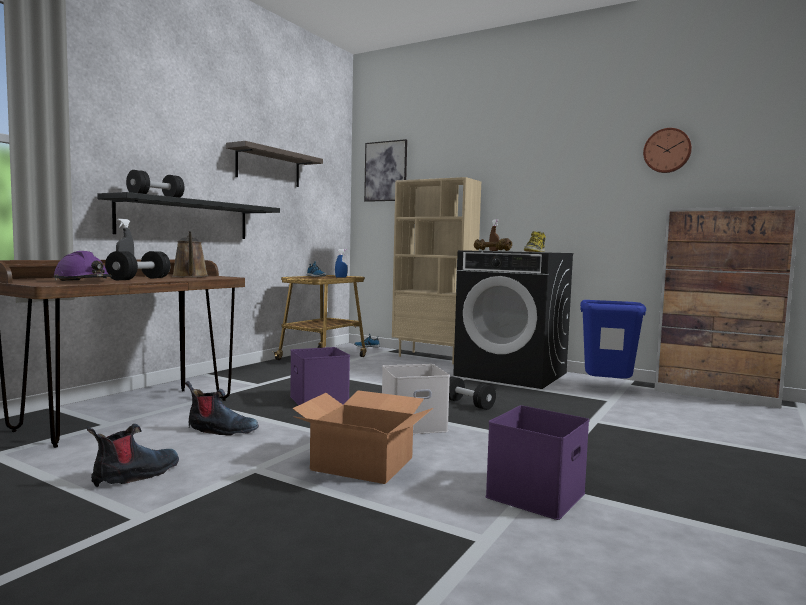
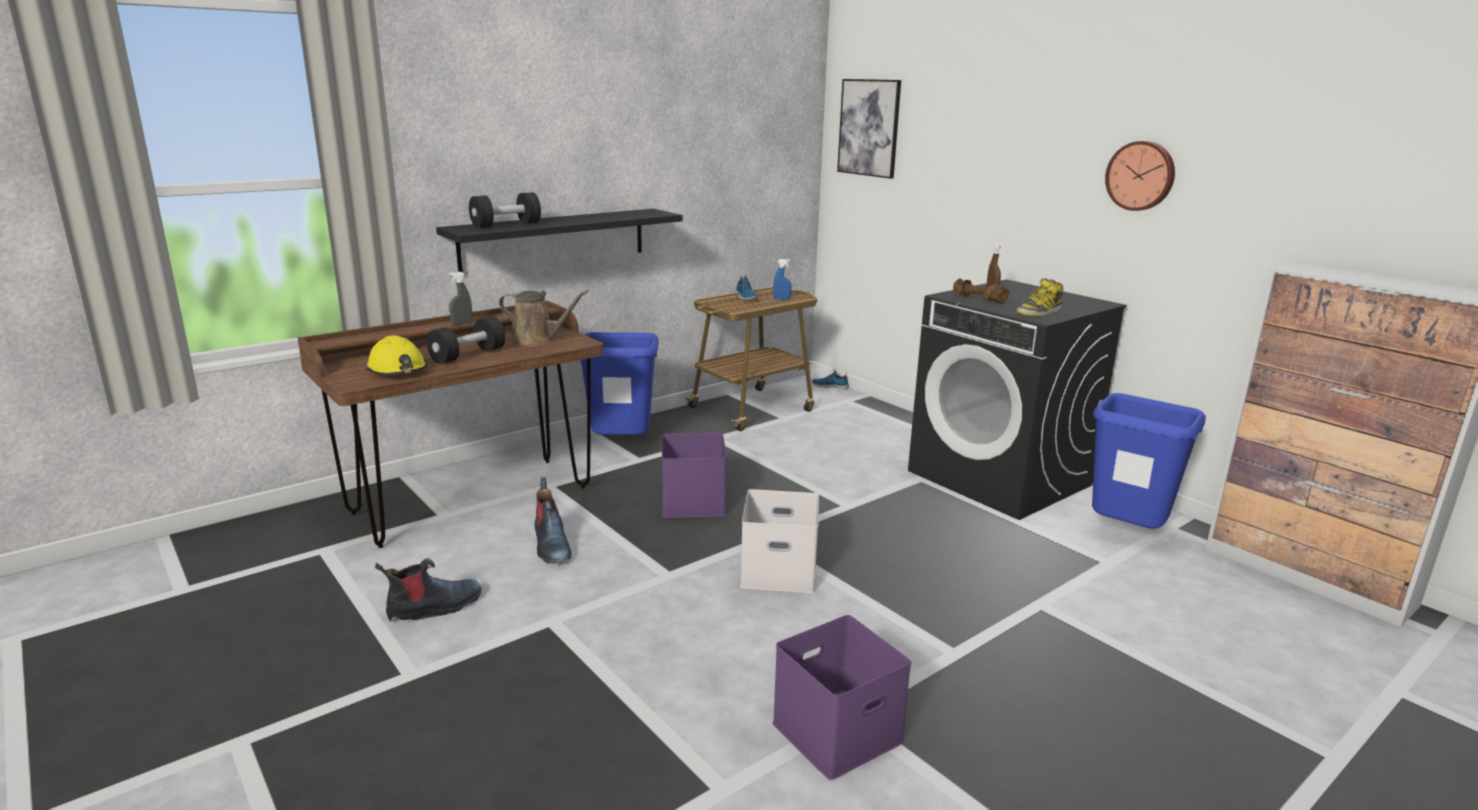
camera: 20 degrees right, 15 degrees up
purple hard hat [53,251,112,281] -> yellow hard hat [366,335,427,375]
brown watering can [172,231,208,278] -> brown watering can turned 75 degrees counterclockwise [499,290,589,346]
boot [185,381,259,436] -> boot turned 45 degrees clockwise [535,477,572,564]
shelf [226,141,323,187] -> none
cardboard box [292,390,433,484] -> none
beige bookcase [392,177,481,364] -> none
black dumbbell [449,376,496,410] -> none
wall clock [643,128,692,173] -> wall clock moved to [1105,141,1175,211]
none -> blue trash can [581,332,659,435]

